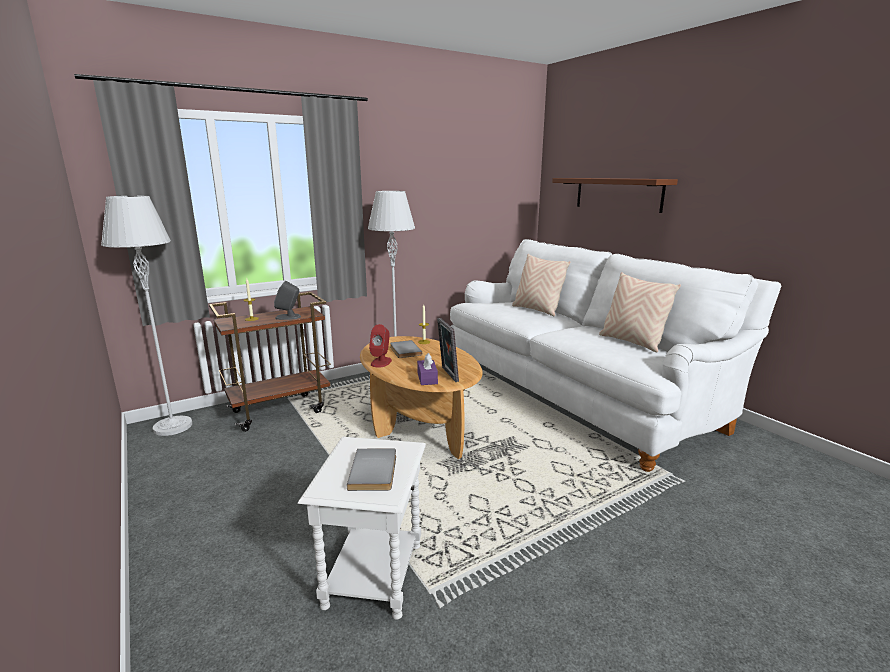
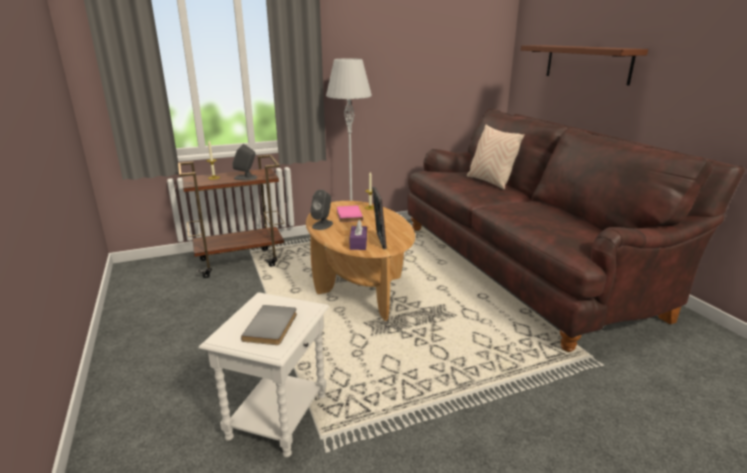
camera: 10 degrees right, 5 degrees up
grey floor lamp [101,196,192,436] -> none
red speaker [369,324,392,368] -> grey speaker [310,189,333,230]
grey book [390,340,422,358] -> pink book [337,205,363,222]
white sofa [450,239,781,472] -> brown sofa [407,109,745,352]
beige pillow [599,272,681,352] -> none

